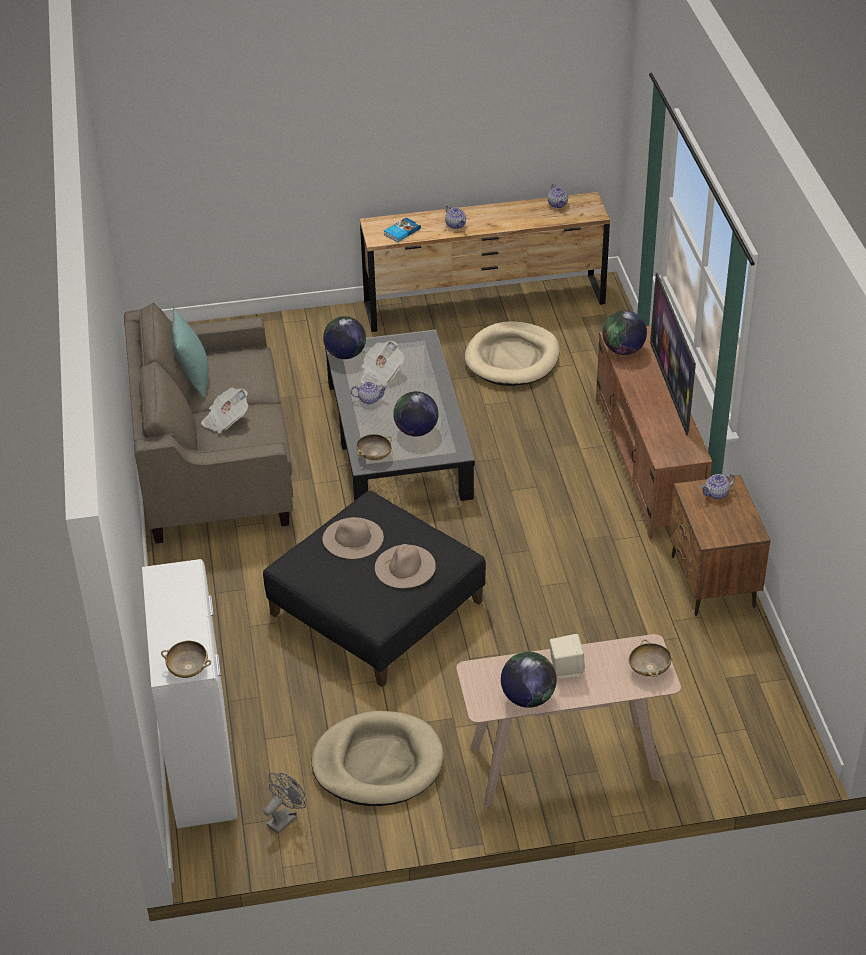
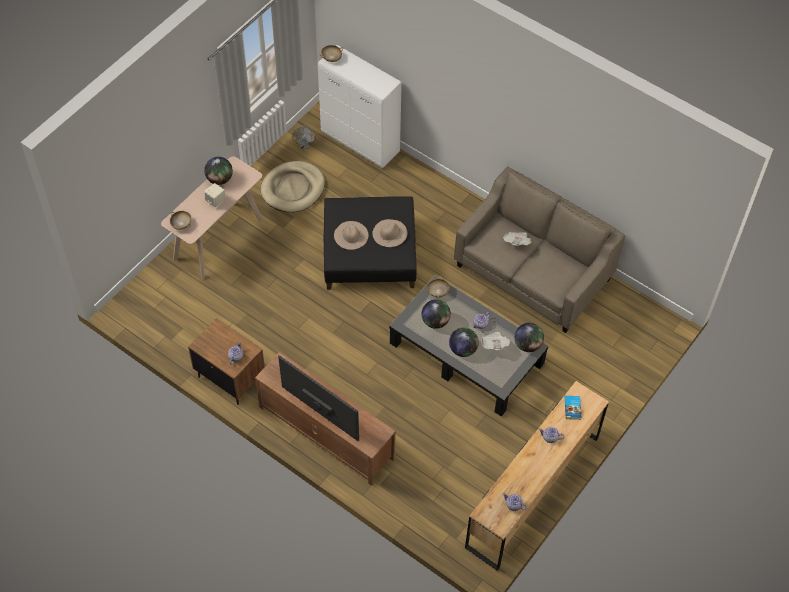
camera: 135 degrees right, 15 degrees up
turquoise pillow [172,308,209,398] -> none
beige dog bed [465,321,560,386] -> none
globe [602,310,647,355] -> globe moved to [449,327,479,357]

